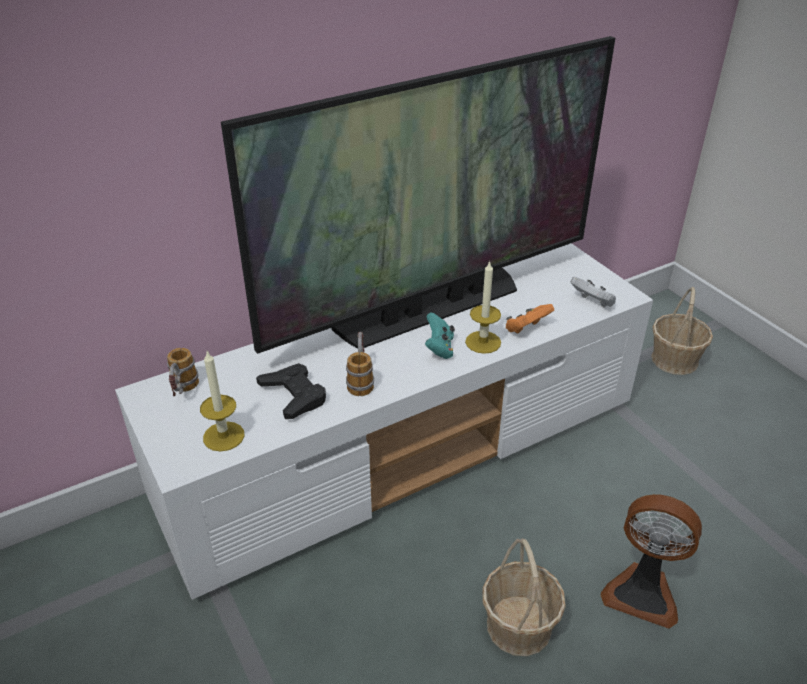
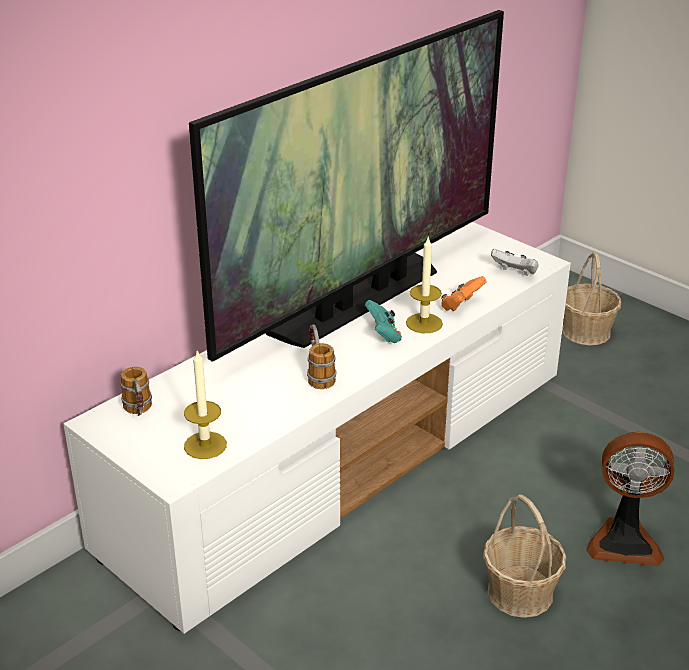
camera: 15 degrees left, 5 degrees down
black game controller [256,363,326,419] -> none

